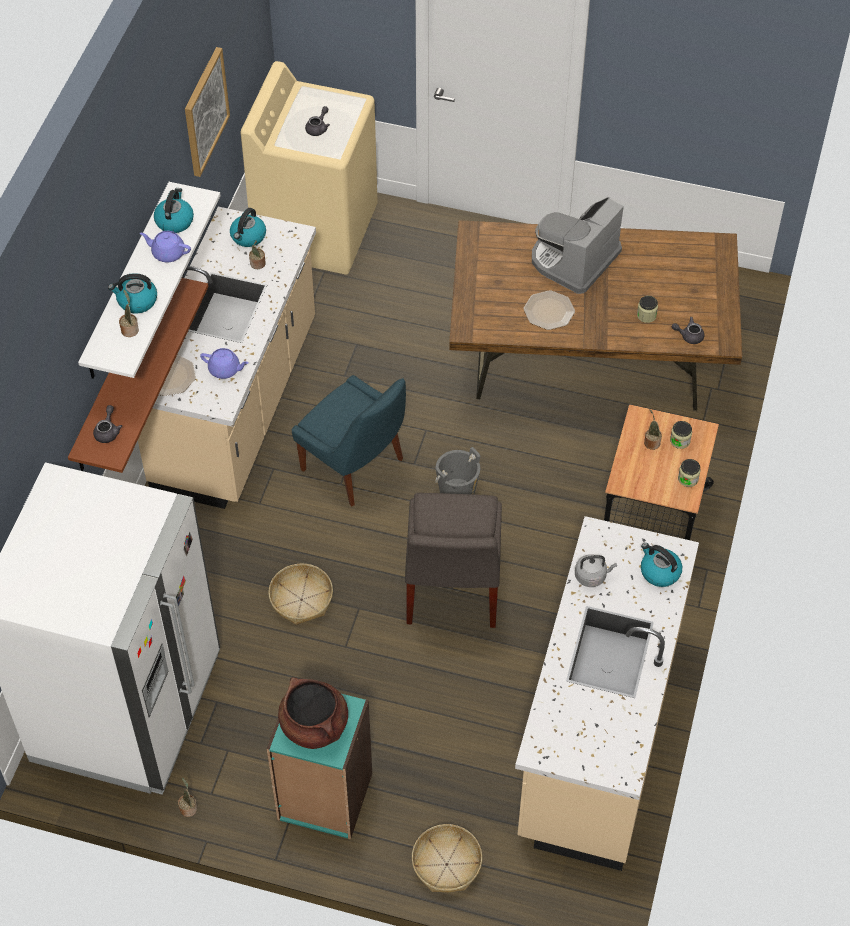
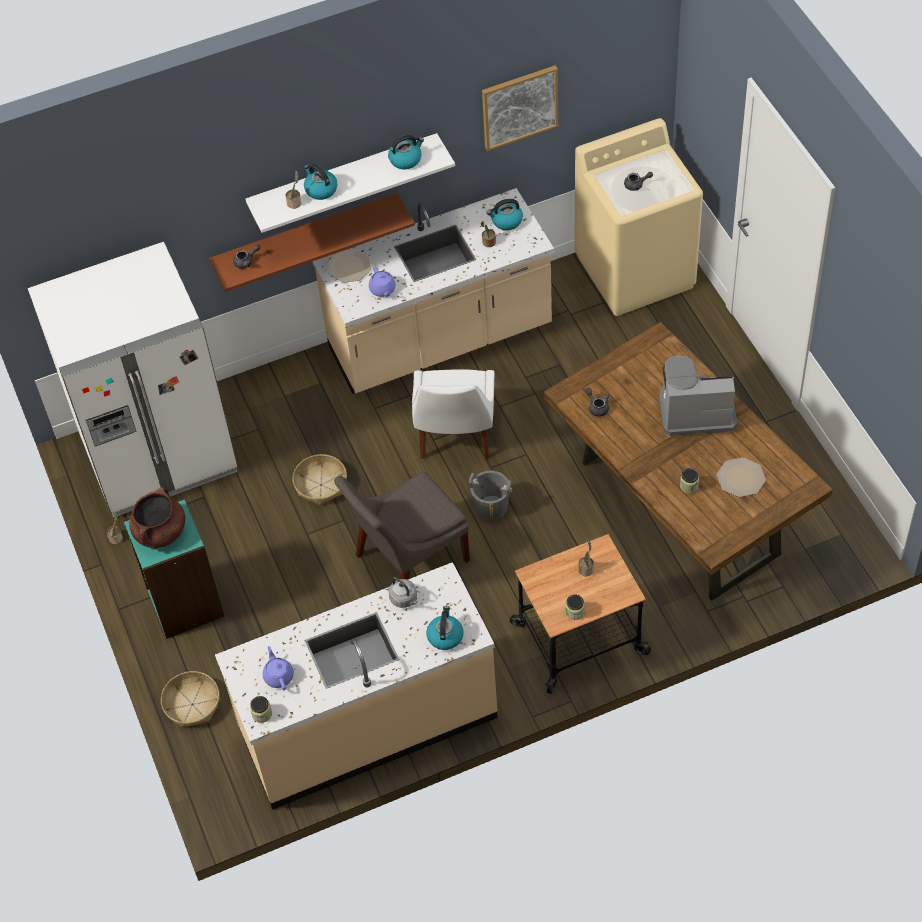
camera: 55 degrees right, 0 degrees up
purple teapot [140,231,191,262] -> purple teapot moved to [263,646,294,690]
blue chair [292,375,406,507] -> white chair [412,369,494,459]
plate [524,290,575,330] -> plate moved to [717,457,766,497]
jar [670,421,692,449] -> jar moved to [250,696,272,723]
grey teapot [672,317,704,344] -> grey teapot moved to [586,388,609,417]

